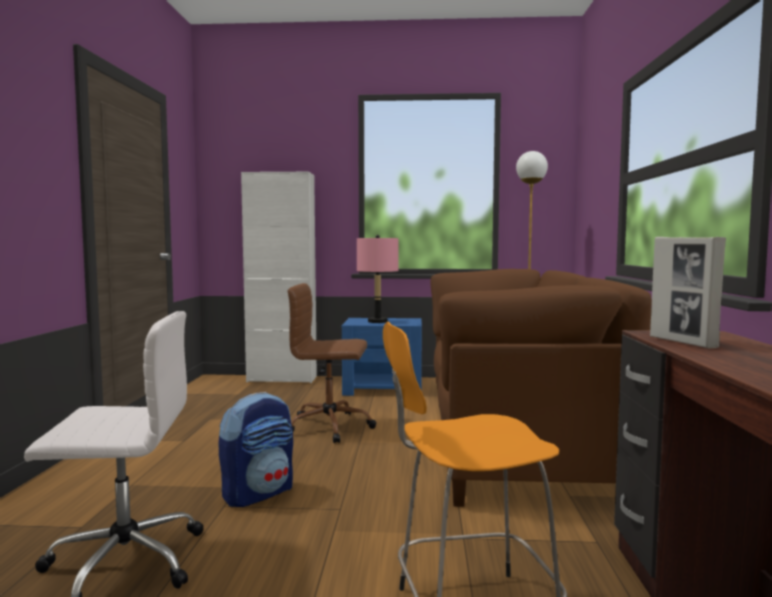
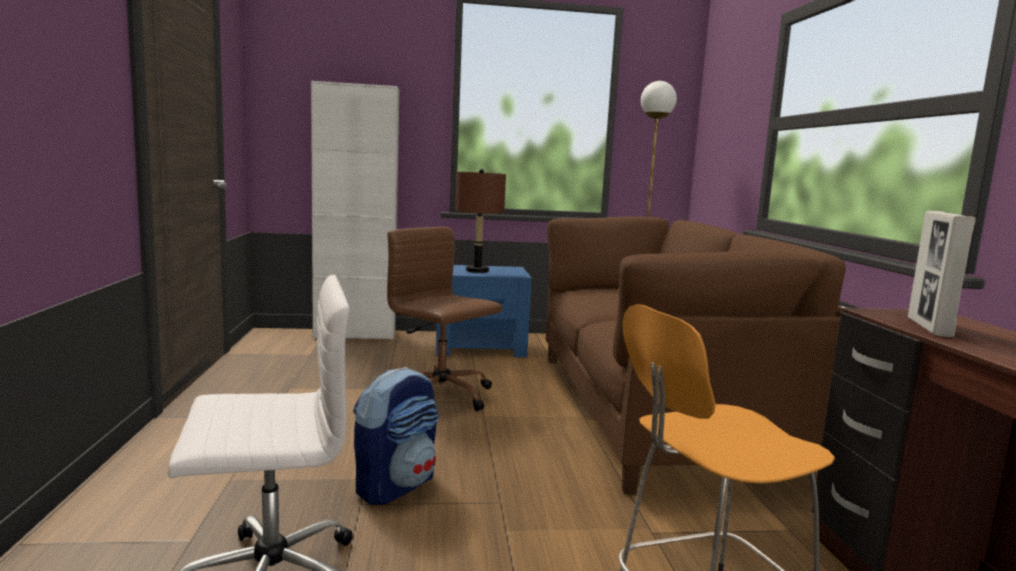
camera: 10 degrees left, 5 degrees up
brown office chair [288,283,376,443] -> brown office chair turned 45 degrees clockwise [387,227,502,411]
pink table lamp [357,235,399,323] -> brown table lamp [455,169,506,273]
picture frame [650,237,726,348] -> picture frame turned 45 degrees clockwise [908,211,976,337]

